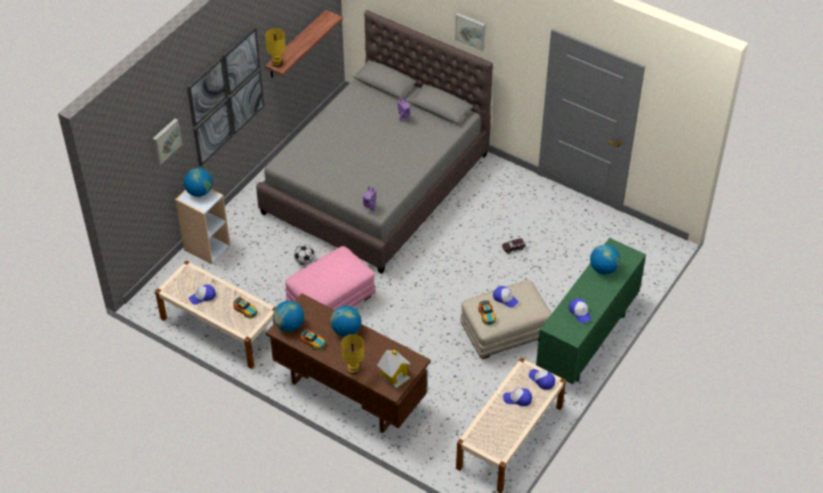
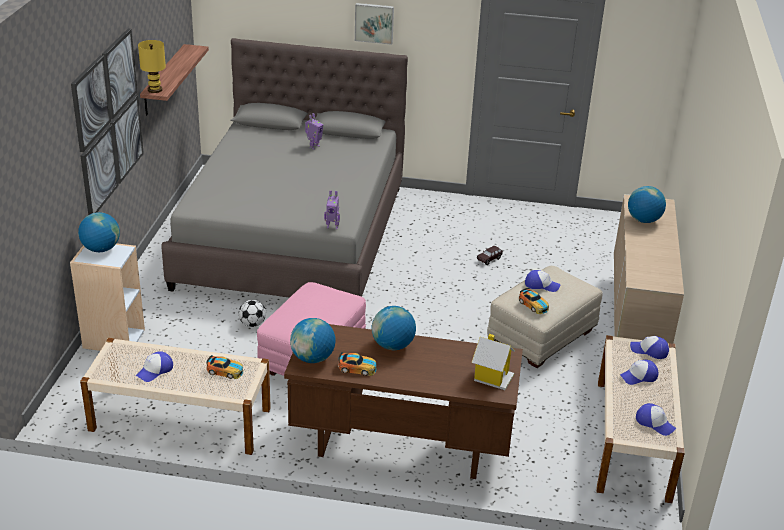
camera: 25 degrees left, 15 degrees down
picture [153,119,182,165] -> none
yellow table lamp [341,334,364,374] -> none
green dresser [536,238,646,384] -> beige dresser [614,194,684,344]
cap [569,298,591,323] -> cap moved to [636,403,676,436]

